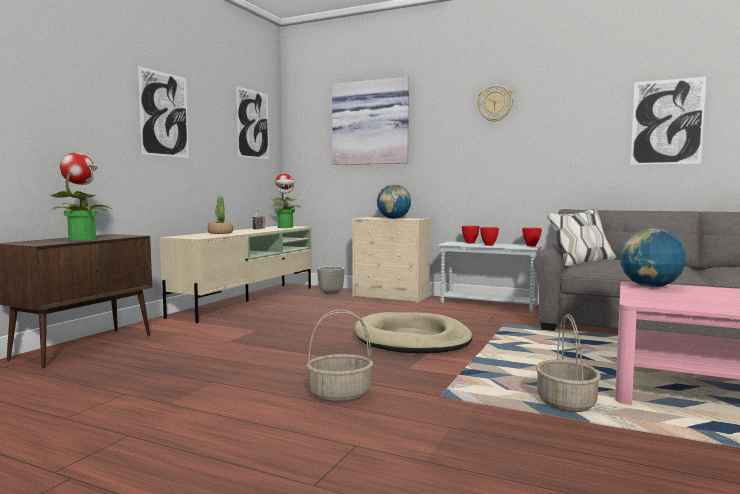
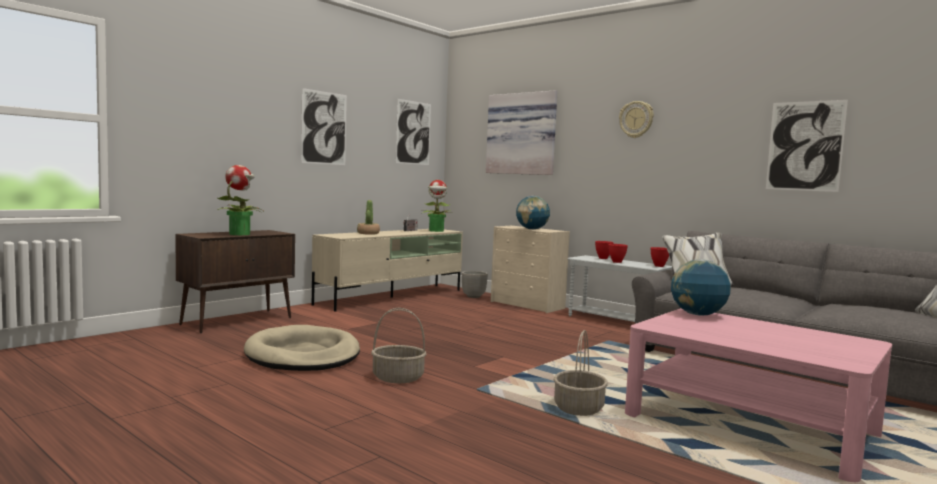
camera: 15 degrees right, 0 degrees up
beige dog bed [354,312,473,354] -> beige dog bed moved to [244,325,360,371]

